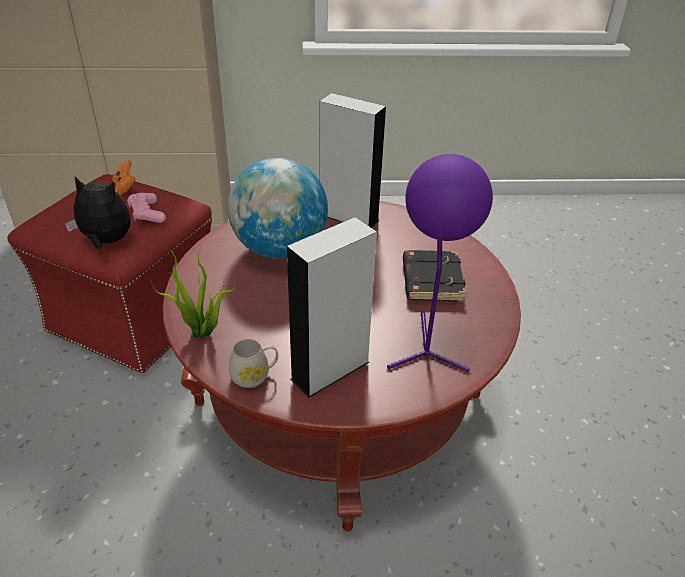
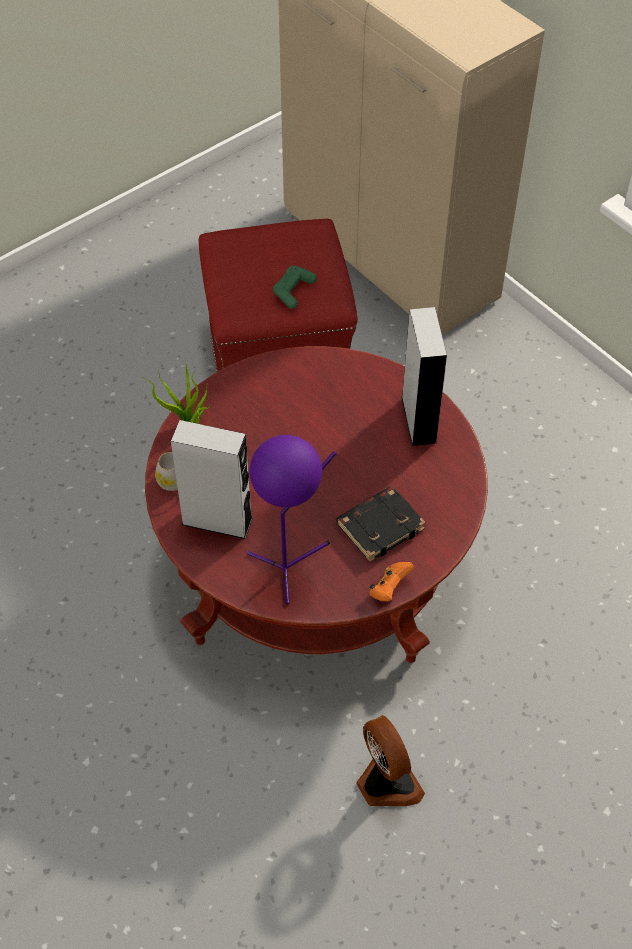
camera: 55 degrees right, 15 degrees up
plush toy [65,177,131,249] -> none
orange game controller [112,160,136,195] -> orange game controller moved to [369,562,414,601]
pink game controller [127,193,166,223] -> green game controller [273,266,317,309]
globe [228,158,328,259] -> none
none -> fan [356,715,425,806]

